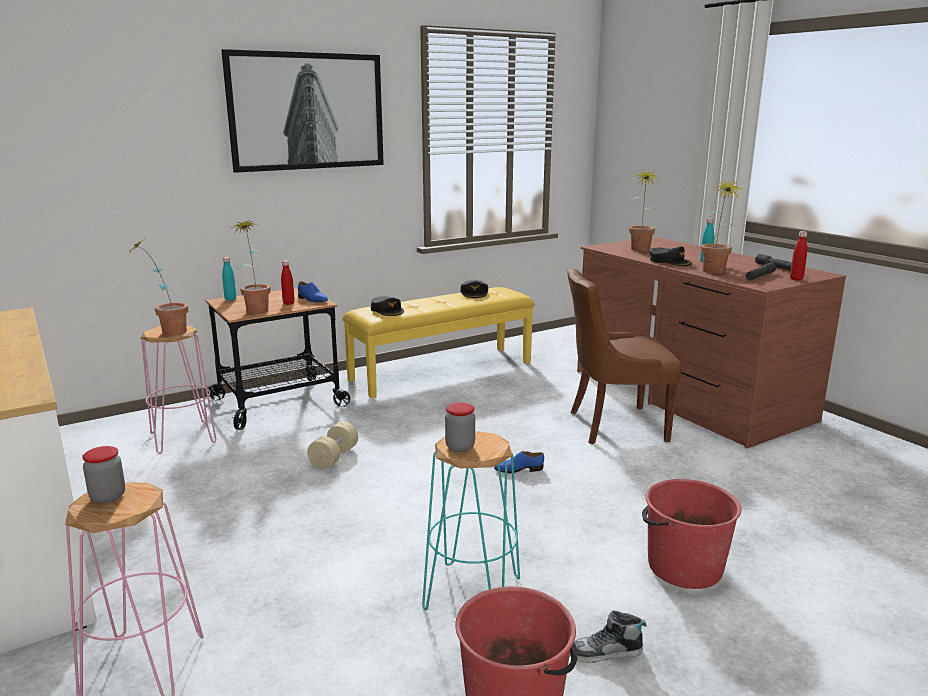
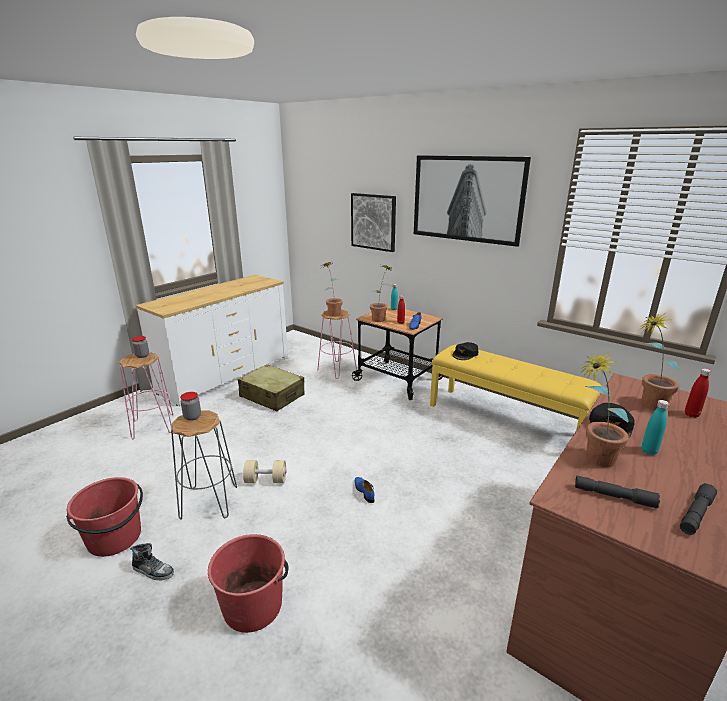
camera: 70 degrees right, 5 degrees up
beige dumbbell [307,421,358,469] -> beige dumbbell moved to [243,460,286,483]
turquoise stool [422,431,520,610] -> grey stool [171,410,237,520]
black cap [460,280,488,298] -> none
brown chair [567,269,682,444] -> none
shoe [570,611,647,663] -> shoe turned 135 degrees clockwise [130,543,174,581]
red bottle [790,231,808,280] -> red bottle moved to [685,368,711,418]
none -> beige suitcase [238,364,305,411]
none -> picture [351,193,396,252]

